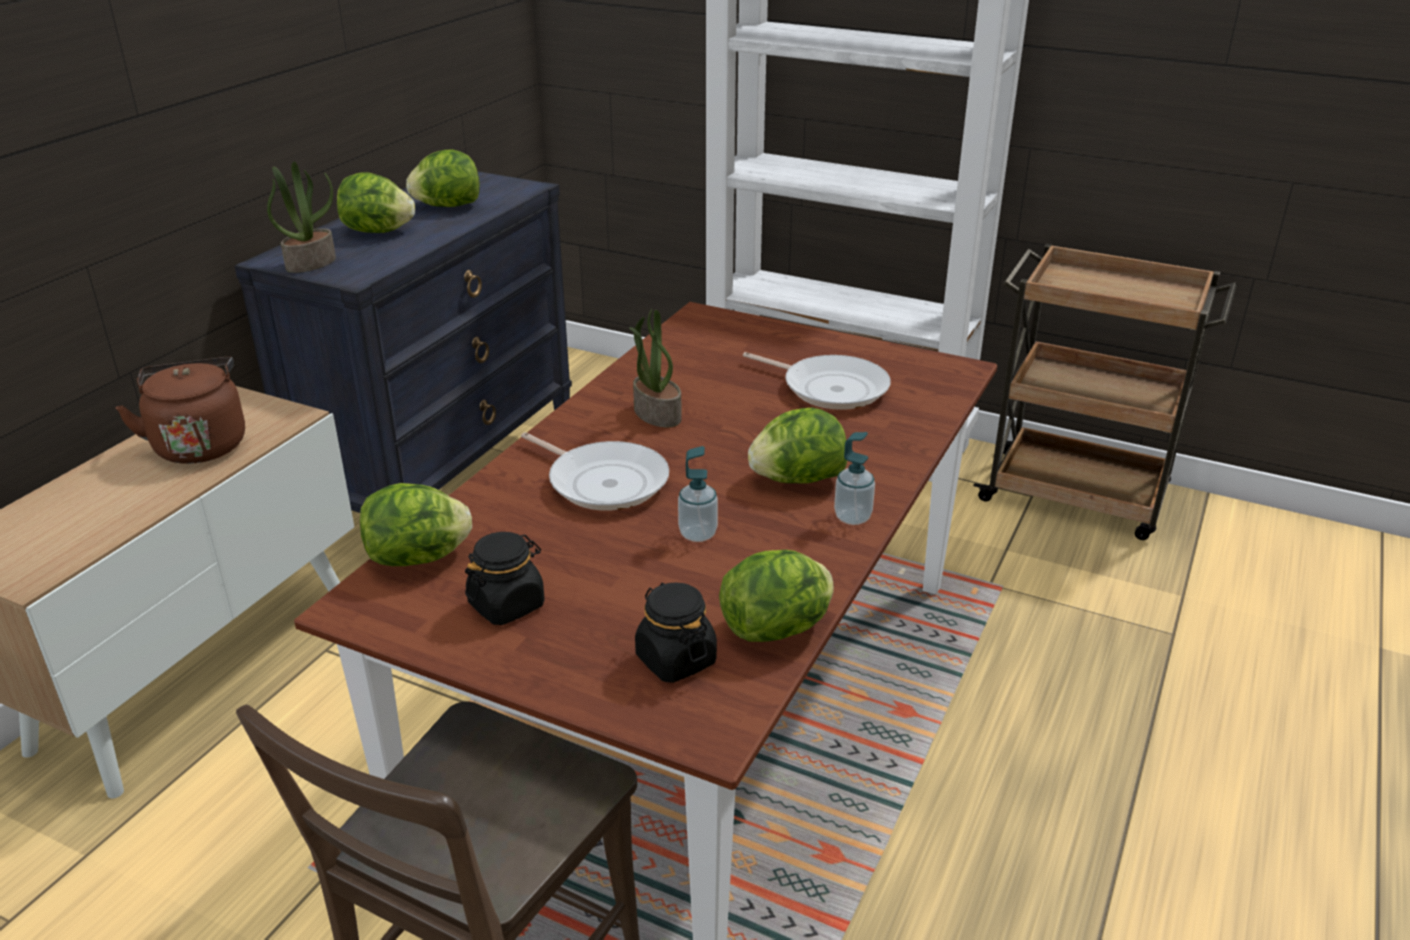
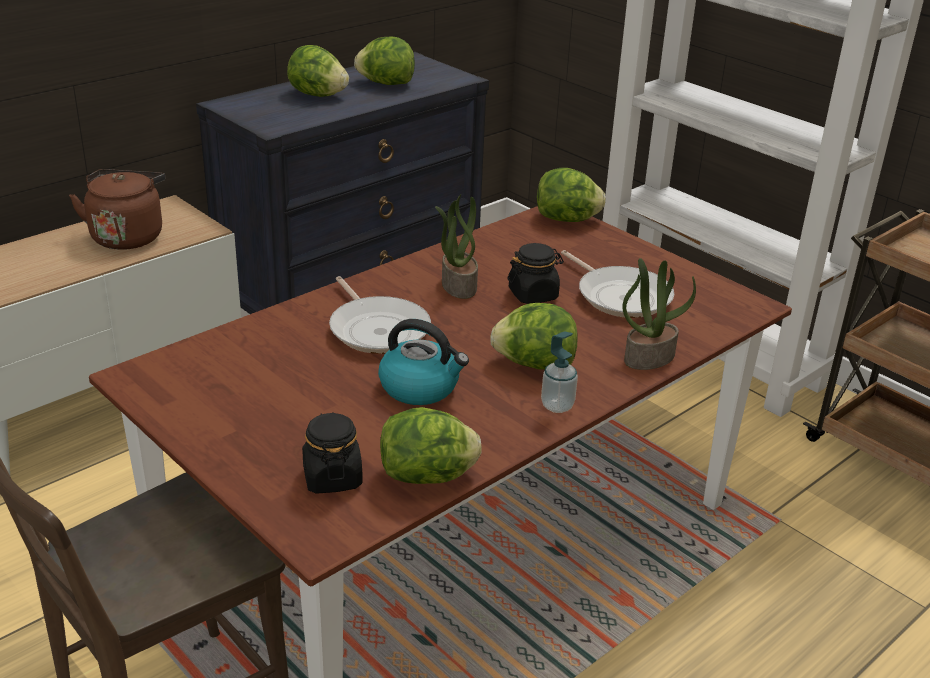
camera: 20 degrees right, 0 degrees up
potted plant [267,161,336,273] -> potted plant moved to [622,258,696,370]
lettuce [360,483,472,566] -> lettuce moved to [537,168,606,222]
black jar [465,532,545,625] -> black jar moved to [507,243,564,304]
soap dispenser [678,446,718,542] -> kettle [378,319,469,405]

